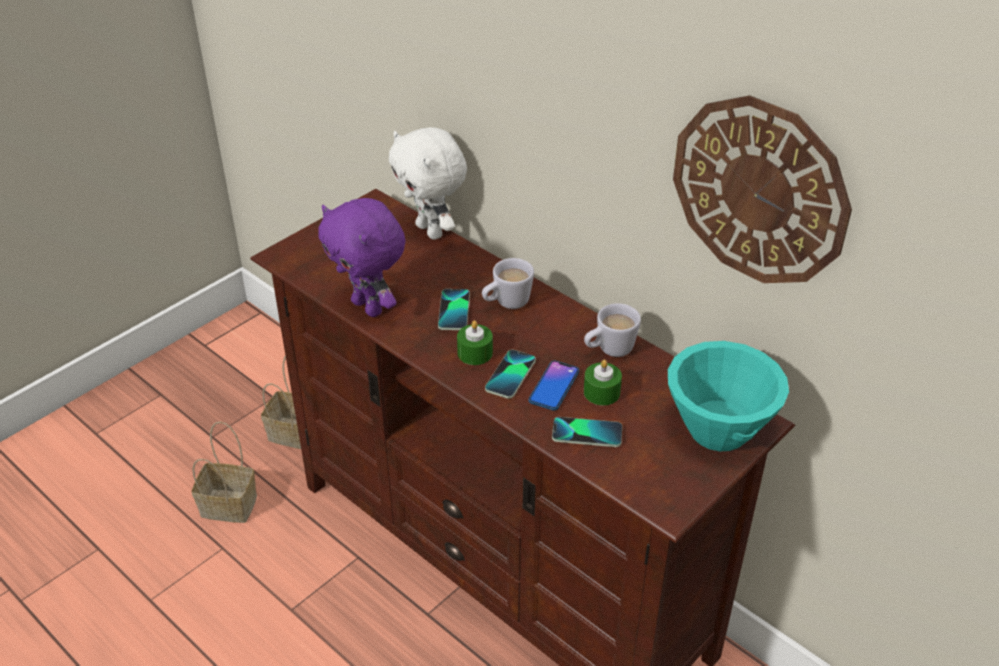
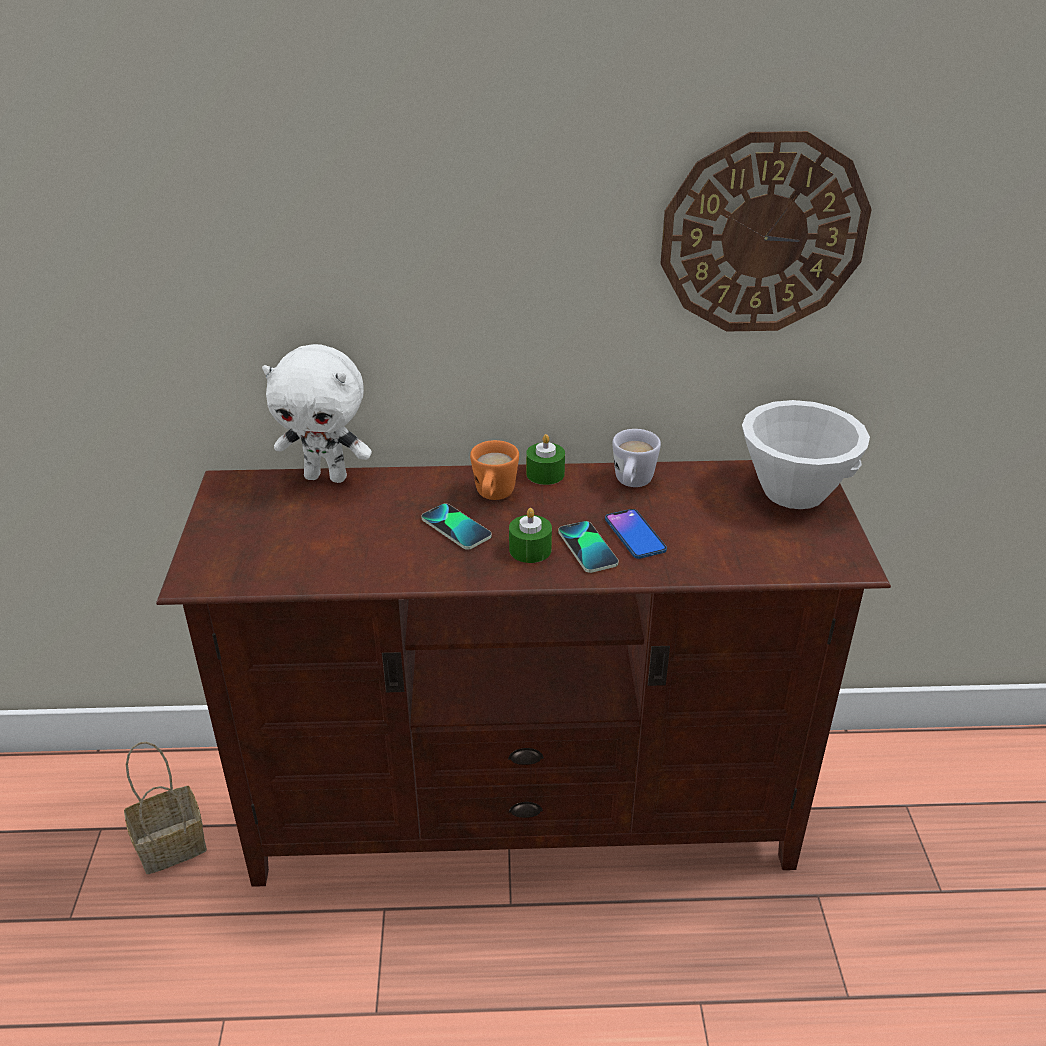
camera: 45 degrees left, 5 degrees down
basket [192,421,257,523] -> none
purple plush toy [318,198,406,317] -> none
white mug [482,258,534,309] -> orange mug [470,440,519,500]
phone [552,417,622,447] -> none
green candle [584,360,622,405] -> green candle moved to [526,434,565,485]
turquoise bowl [668,341,789,451] -> white bowl [742,400,870,509]

